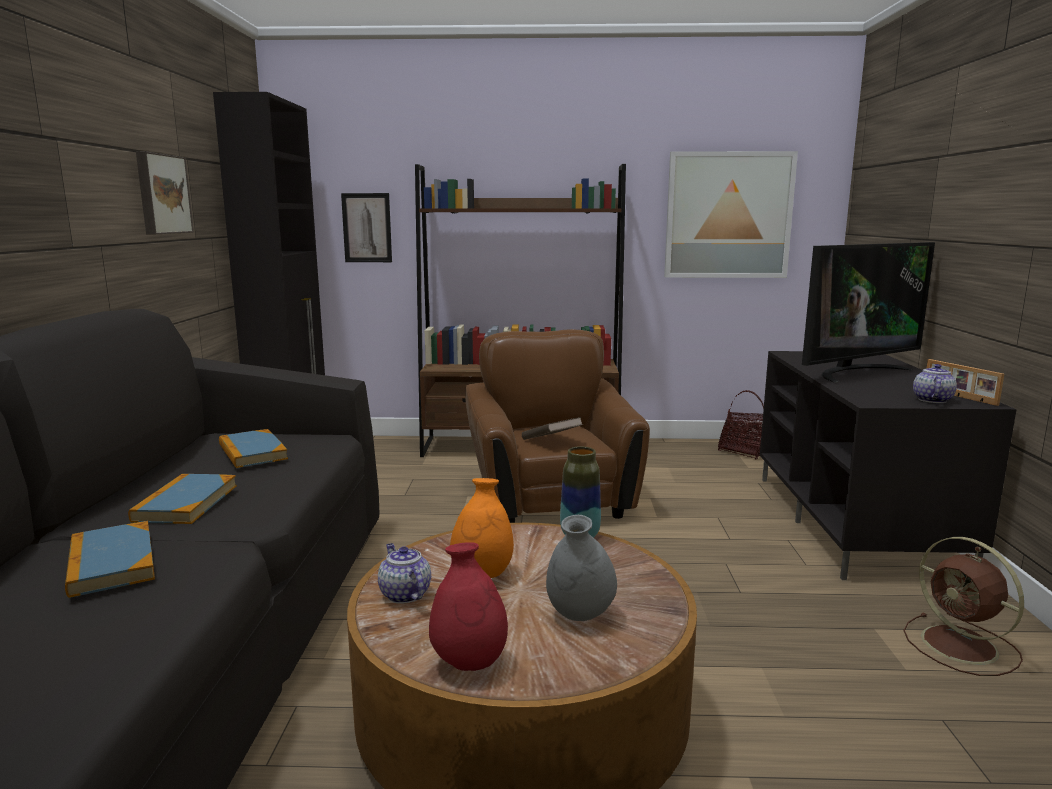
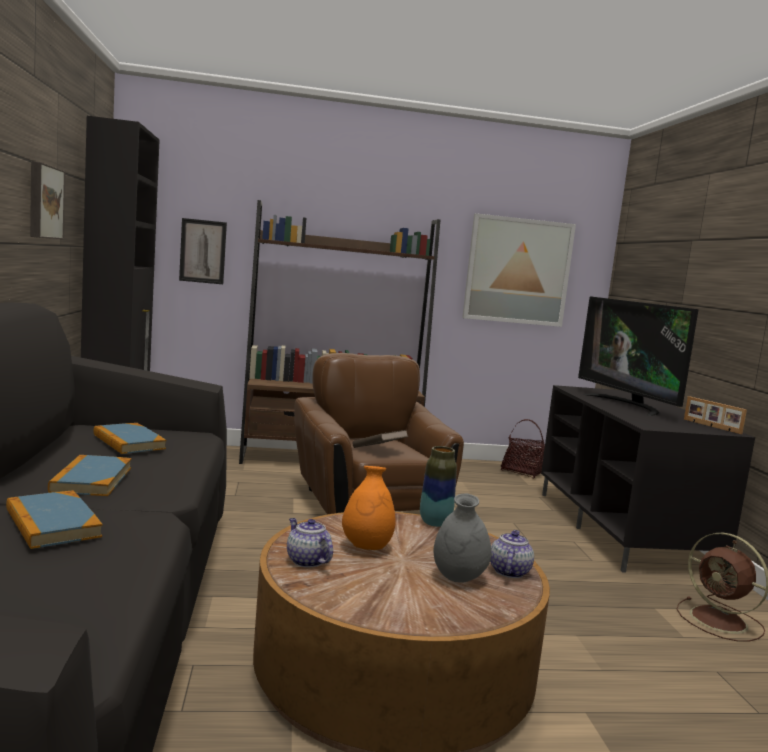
camera: 10 degrees left, 5 degrees down
red vase [429,542,508,671] -> none
television [802,242,935,383] -> television turned 105 degrees clockwise [578,296,699,416]
teapot [913,364,957,403] -> teapot moved to [490,530,534,578]

